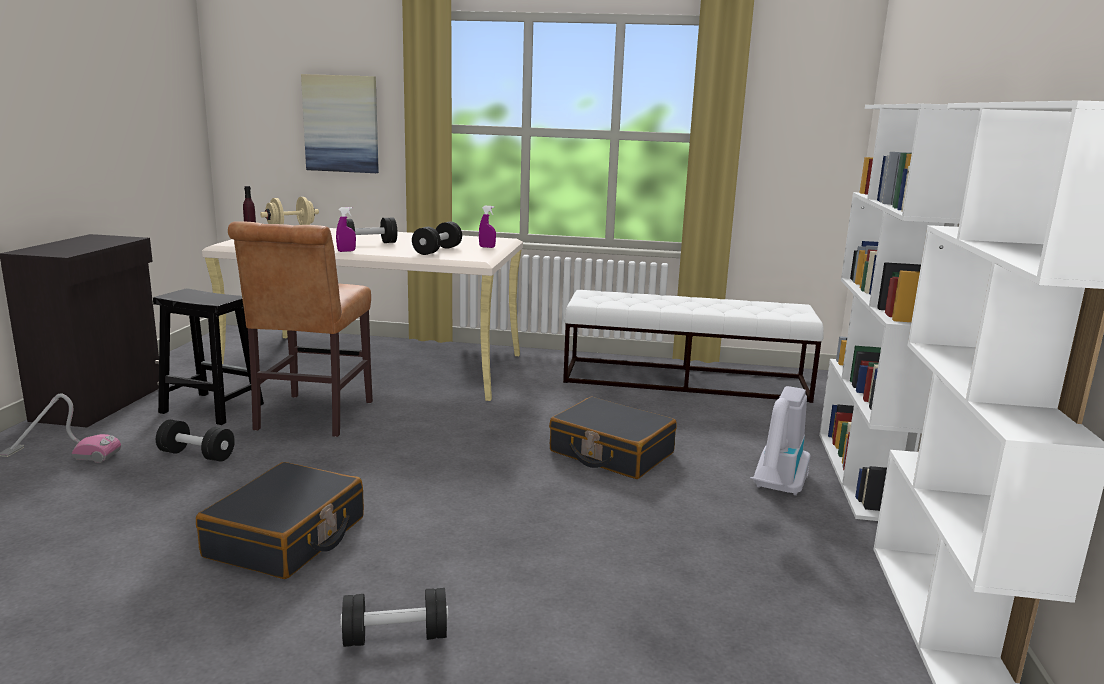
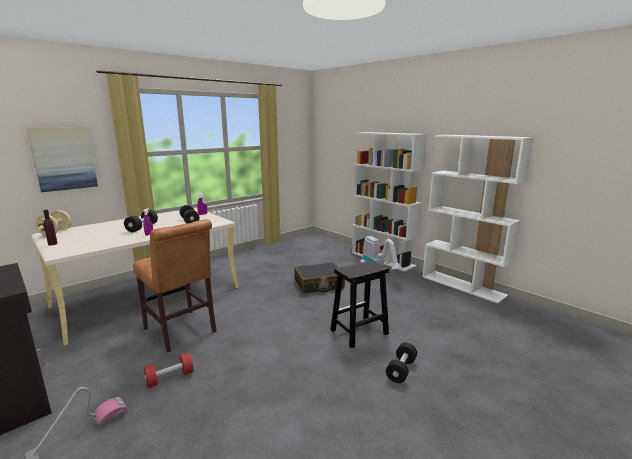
camera: 50 degrees left, 0 degrees up
black stool [153,289,264,425] -> black stool moved to [330,260,389,348]
black dumbbell [156,420,235,461] -> red dumbbell [144,352,194,388]
black suitcase [196,462,364,579] -> none
white bench [563,290,824,403] -> none

